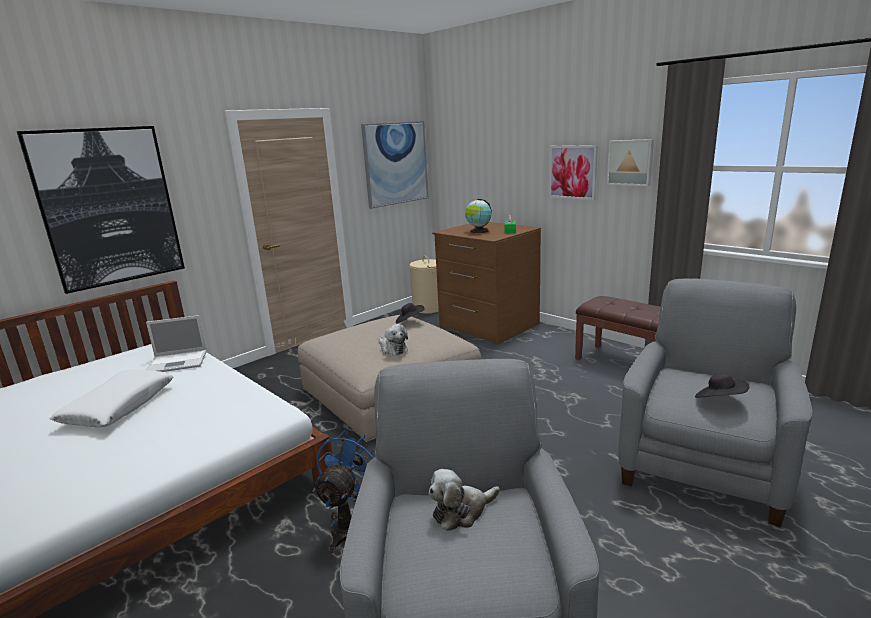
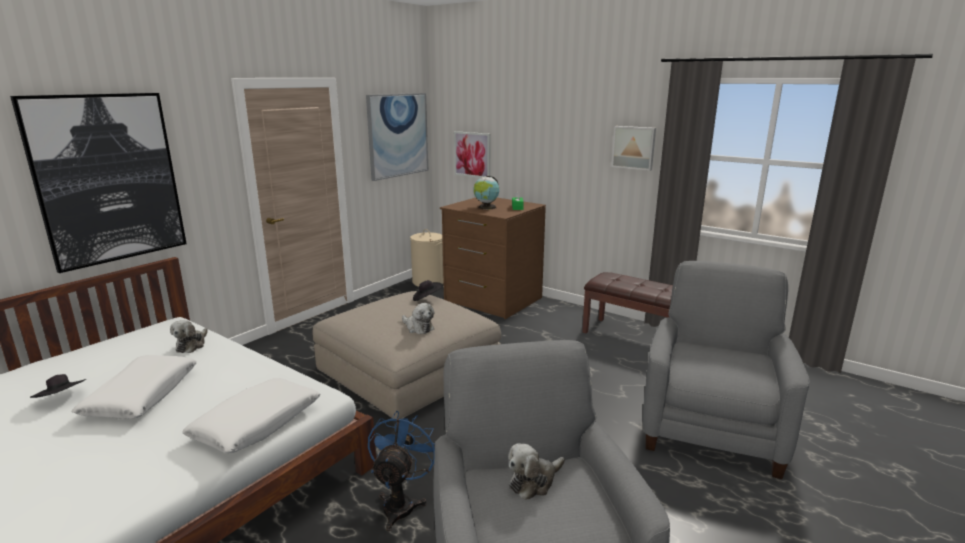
camera: 10 degrees left, 0 degrees up
laptop [146,315,207,372] -> plush toy [170,320,208,353]
picture [549,145,598,200] -> picture moved to [454,131,490,178]
black hat [695,374,749,398] -> black hat moved to [30,374,86,398]
none -> white pillow [182,378,321,453]

